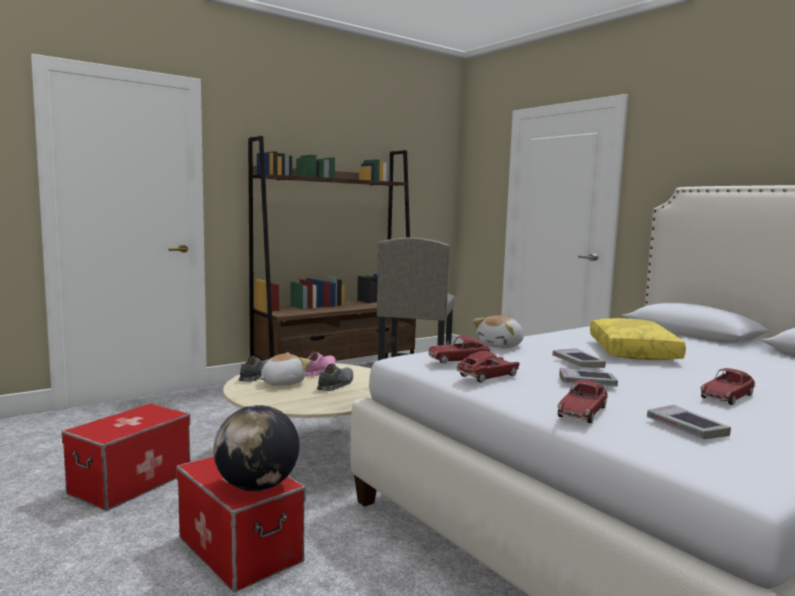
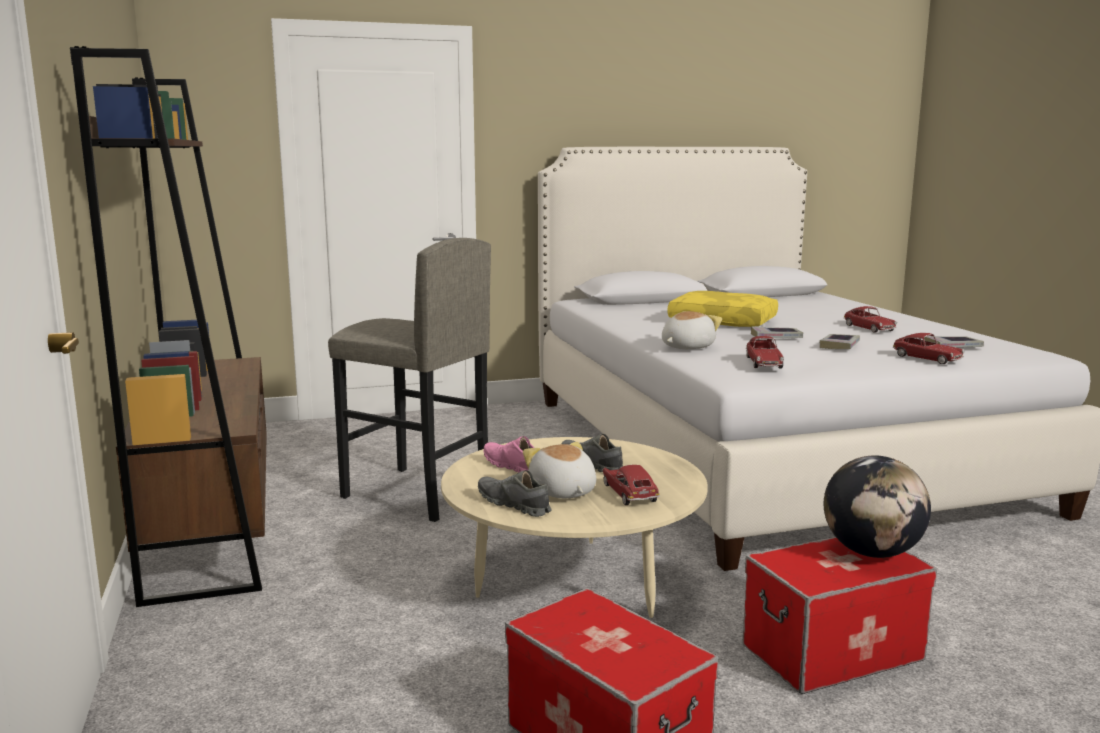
camera: 70 degrees left, 5 degrees up
toy car [456,351,520,383] -> toy car moved to [603,465,660,505]
plush toy [473,315,524,348] -> plush toy turned 105 degrees counterclockwise [662,311,722,349]

